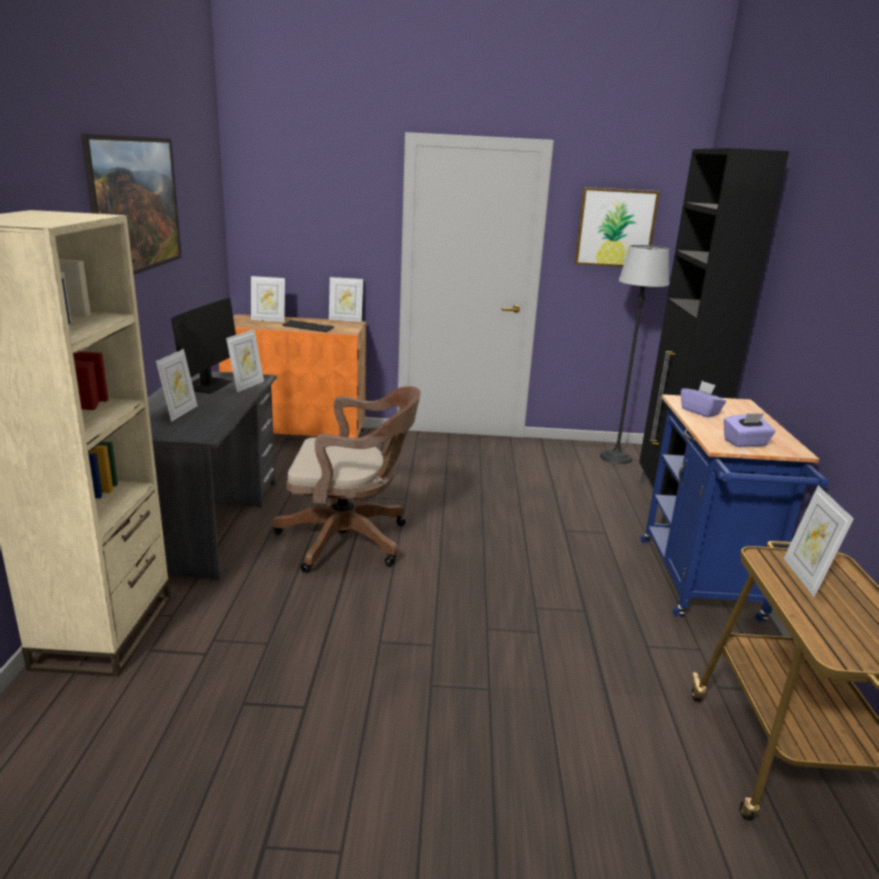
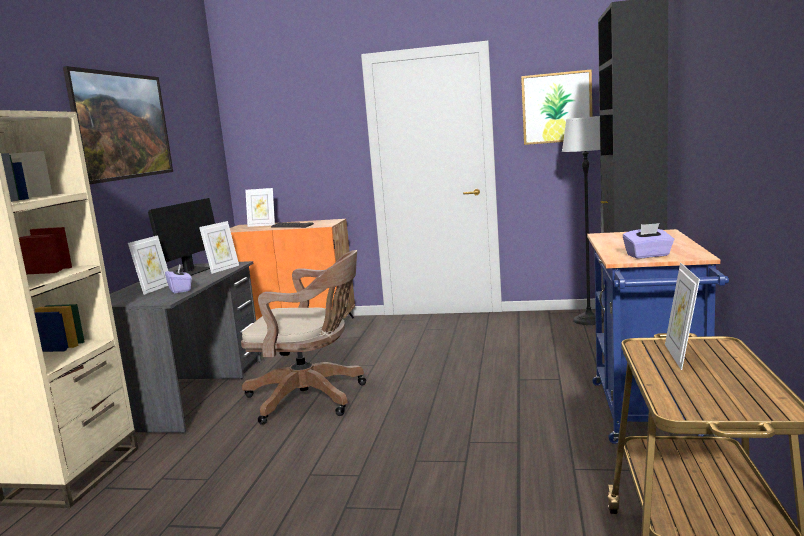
camera: 10 degrees right, 10 degrees down
picture frame [329,277,363,322] -> none
purple tissue box [681,381,726,417] -> purple tissue box moved to [165,263,192,294]

